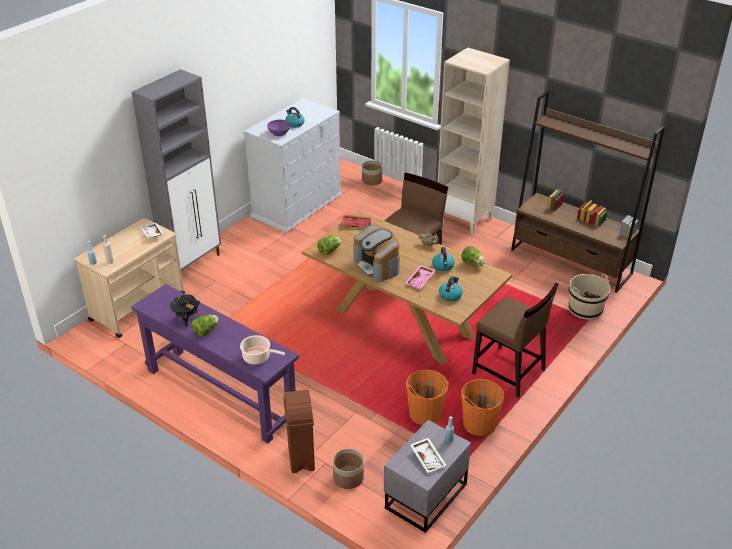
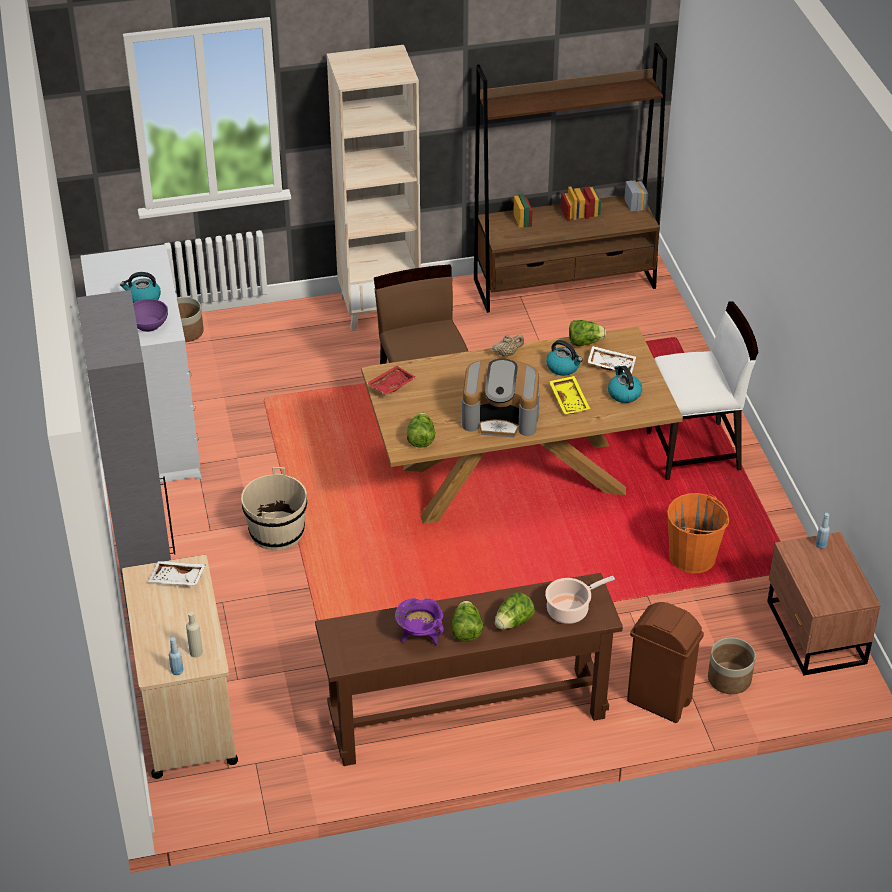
camera: 50 degrees left, 5 degrees up
purple console table [131,284,299,443] -> brown console table [315,573,623,766]
black cooking pot [170,294,200,327] -> purple cooking pot [395,598,444,645]
grey nightstand [384,420,471,533] -> brown nightstand [767,532,881,675]
pink tray [405,265,436,289] -> yellow tray [549,376,590,415]
white tray [410,437,446,473] -> white tray moved to [587,346,636,374]
orange bucket [461,379,504,436] -> none
brown chair [472,283,559,398] -> white chair [646,301,758,480]
beige bucket [569,273,610,320] -> beige bucket moved to [241,467,307,551]
none -> lettuce [495,592,535,630]

